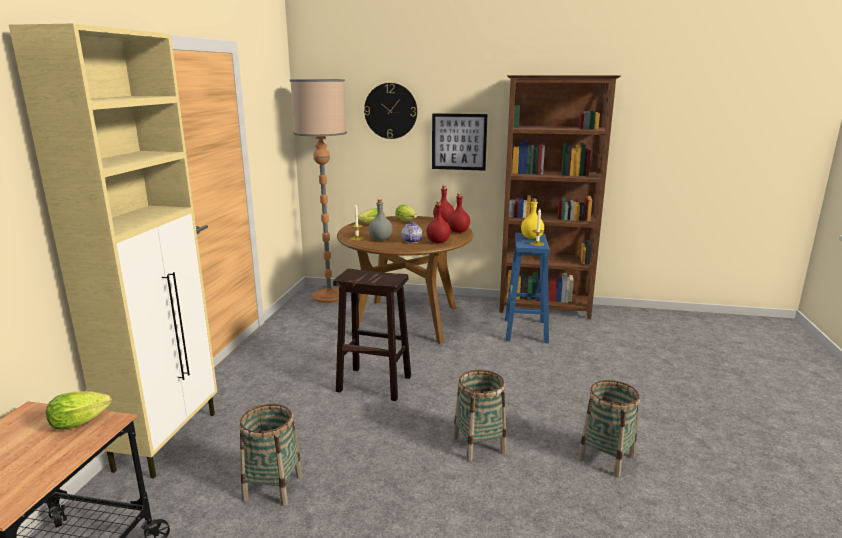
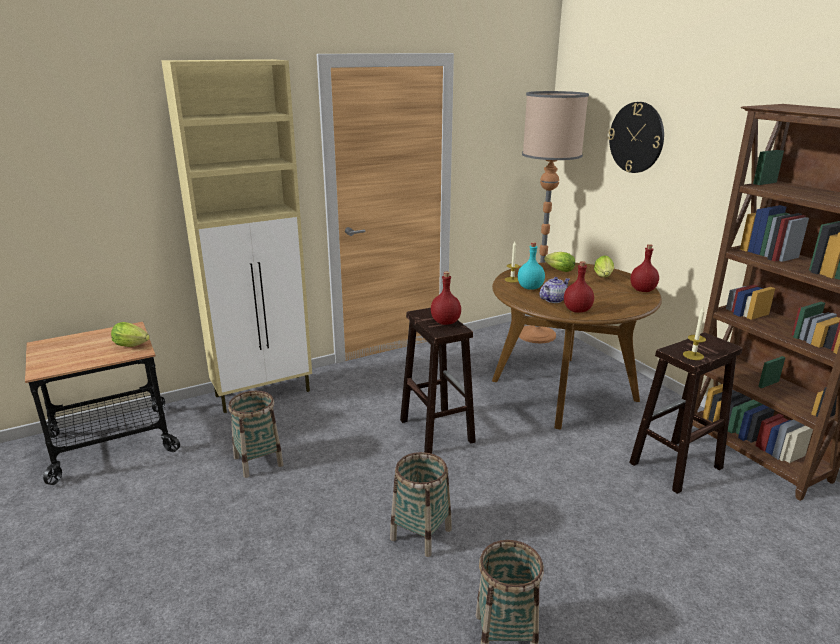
camera: 50 degrees right, 5 degrees up
grey bottle [369,199,392,241] -> turquoise bottle [518,242,545,290]
picture [432,113,487,171] -> none
red bottle [448,193,470,233] -> red bottle moved to [431,272,461,325]
blue stool [505,233,550,343] -> brown stool [629,332,743,494]
yellow bottle [521,198,544,239] -> none

